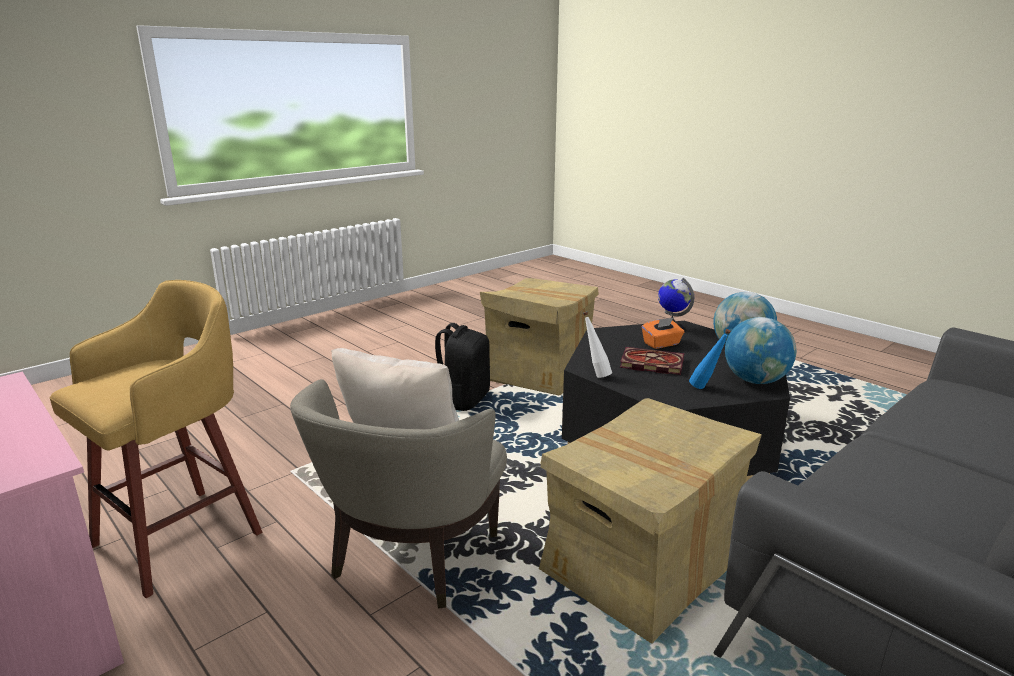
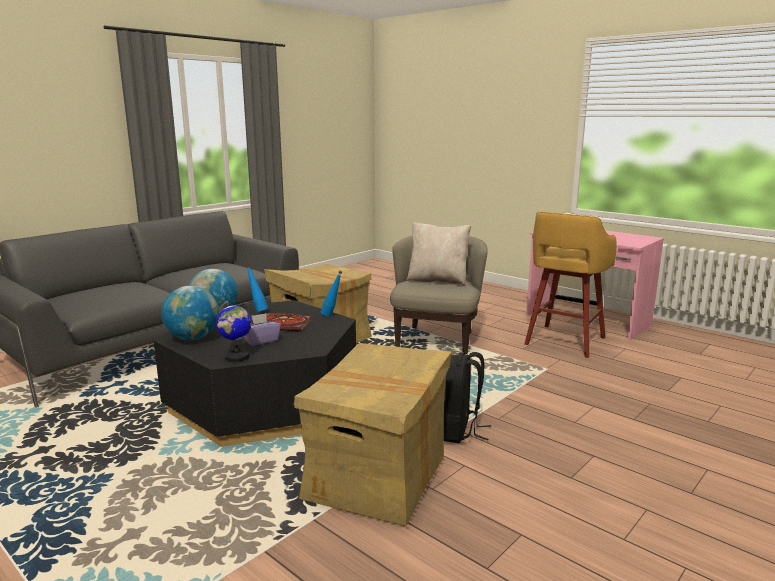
camera: 175 degrees right, 5 degrees down
white bottle [583,312,612,378] -> blue bottle [321,270,342,317]
orange tissue box [642,317,684,349] -> purple tissue box [244,313,281,346]

